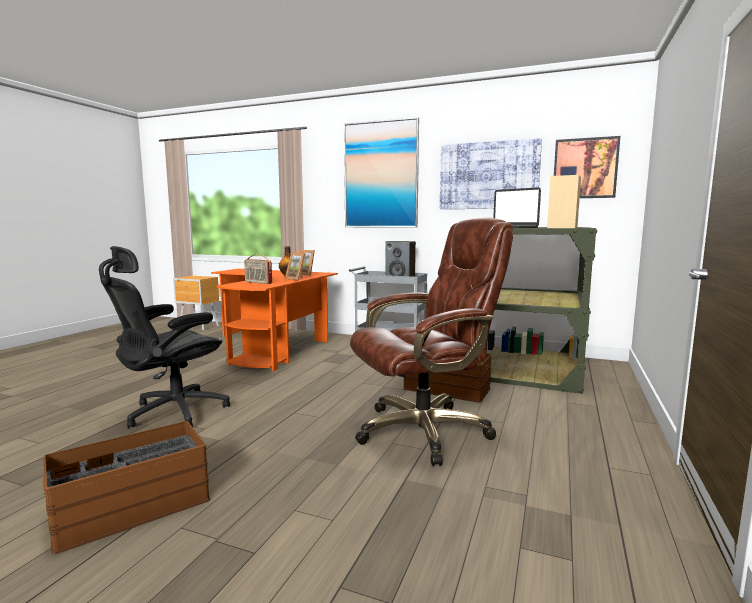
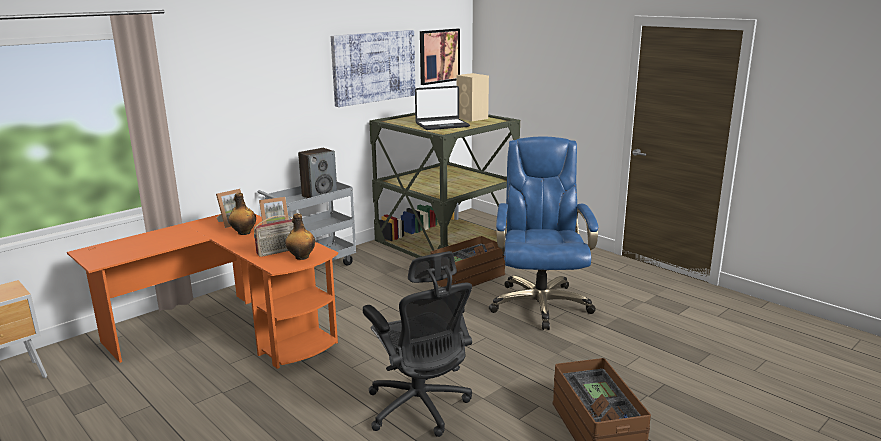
camera: 65 degrees left, 10 degrees up
picture [344,117,419,228] -> none
brown office chair [350,217,513,466] -> blue office chair [489,137,598,330]
none -> bottle [285,213,315,260]

